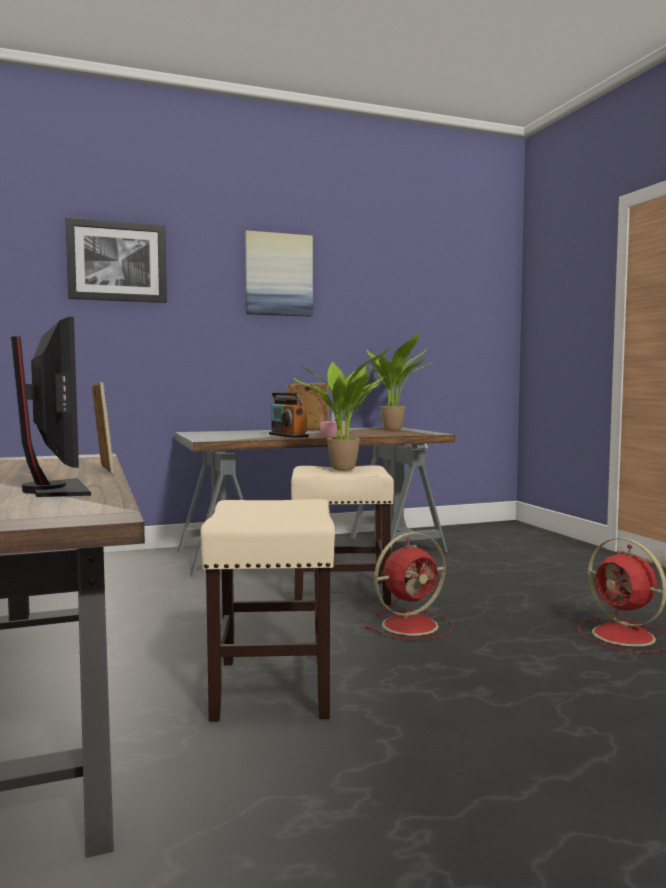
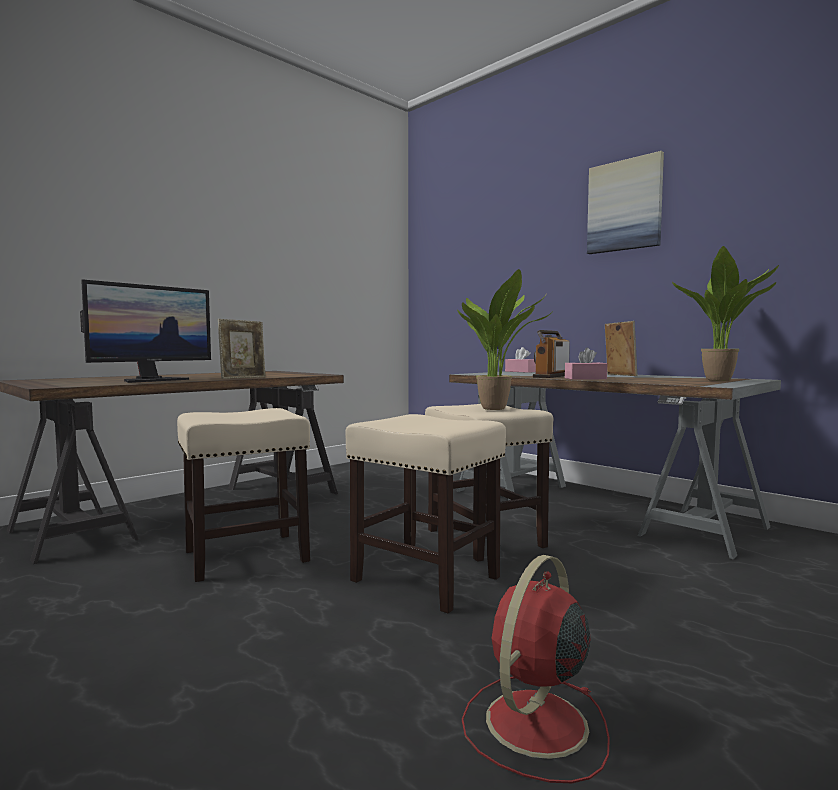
camera: 65 degrees right, 0 degrees up
picture [65,218,167,303] -> none
red fan [365,532,454,640] -> beige stool [345,414,506,613]
none -> pink tissue box [505,347,536,373]

